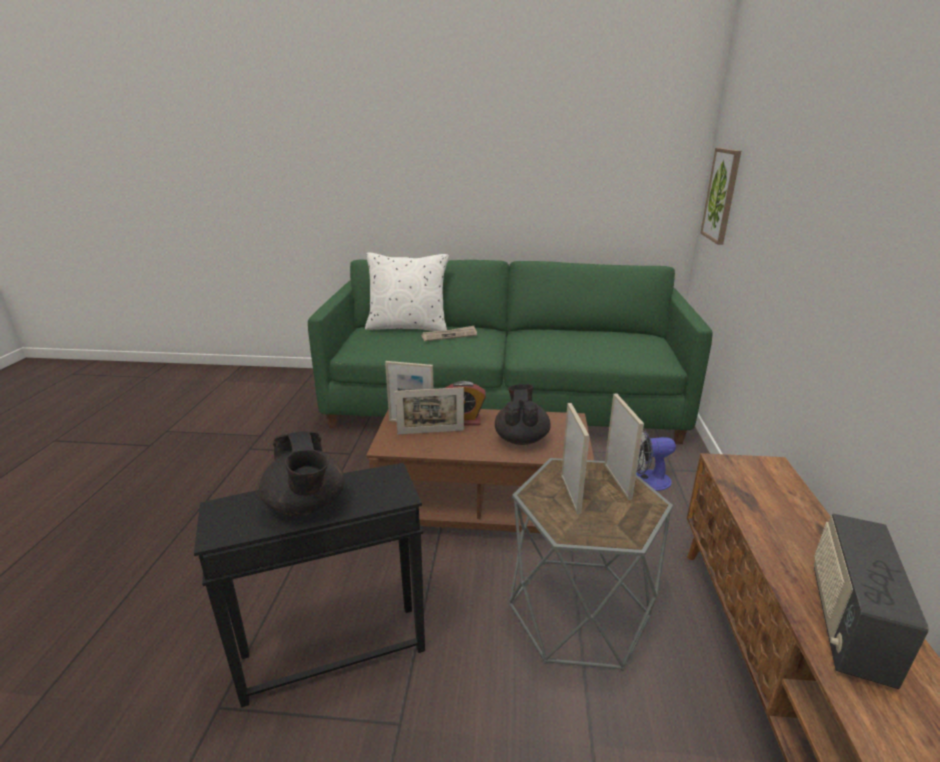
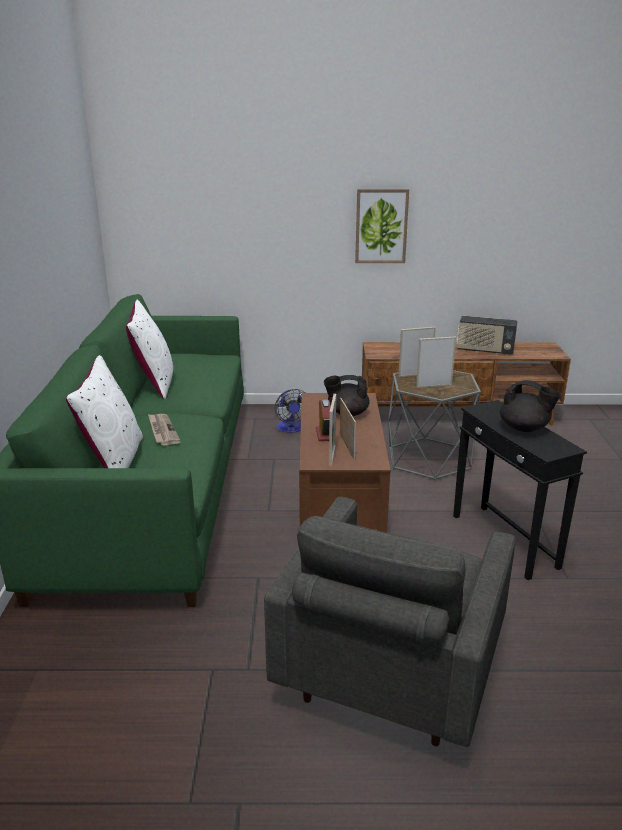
camera: 95 degrees left, 0 degrees up
black teapot [259,431,345,516] -> black teapot turned 60 degrees clockwise [500,380,561,432]
picture [700,148,741,245] -> picture moved to [355,189,409,263]
none -> white pillow [126,300,173,399]
none -> grey armchair [264,497,516,747]

